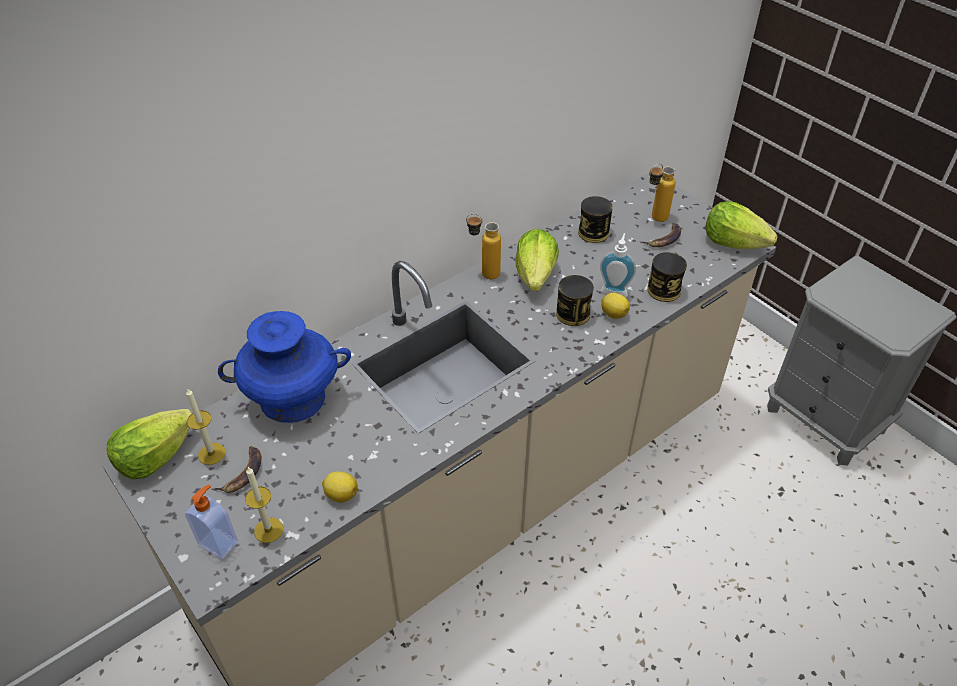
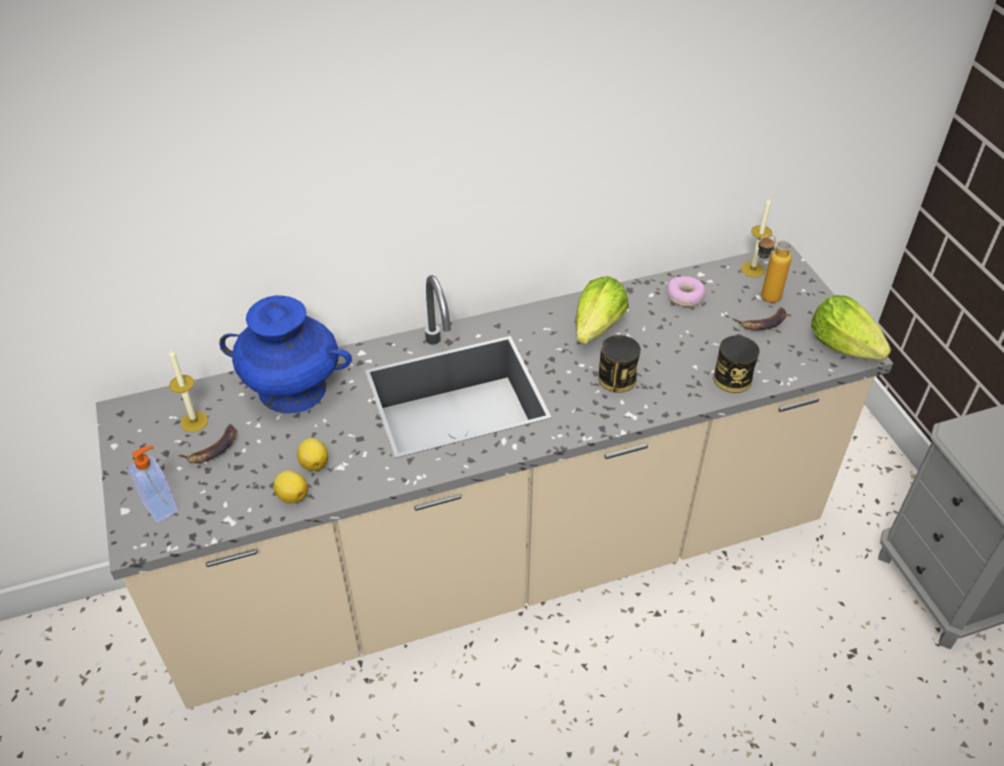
camera: 20 degrees right, 0 degrees up
lettuce [106,409,192,480] -> none
candle [245,467,283,543] -> candle moved to [741,197,772,277]
bottle [466,213,501,279] -> none
can [578,196,613,243] -> donut [667,276,706,307]
soap dispenser [600,233,636,297] -> none
lemon [601,293,630,319] -> lemon moved to [297,438,328,471]

